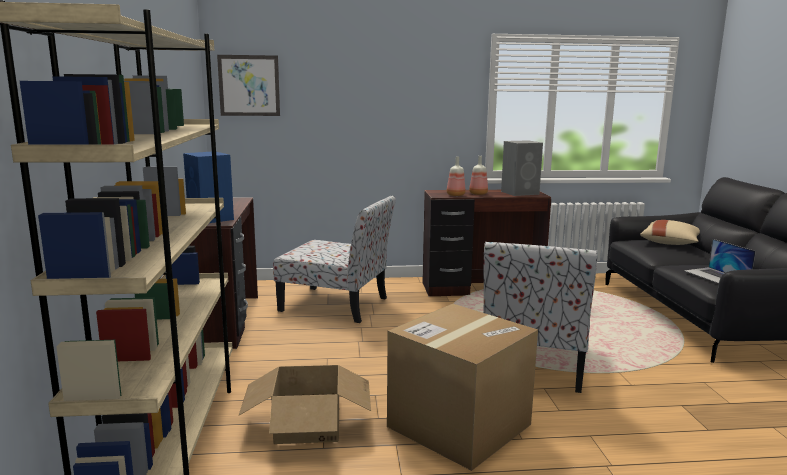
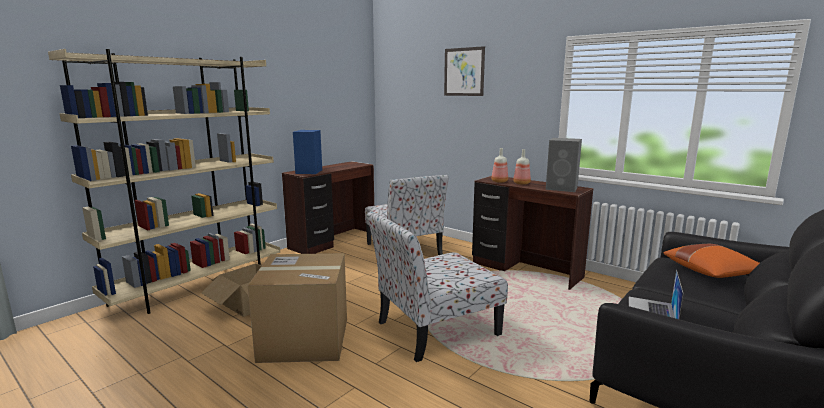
camera: 45 degrees right, 0 degrees up
picture [217,55,280,116] -> picture moved to [444,46,485,96]
beige pillow [640,220,700,245] -> orange pillow [663,244,759,278]

